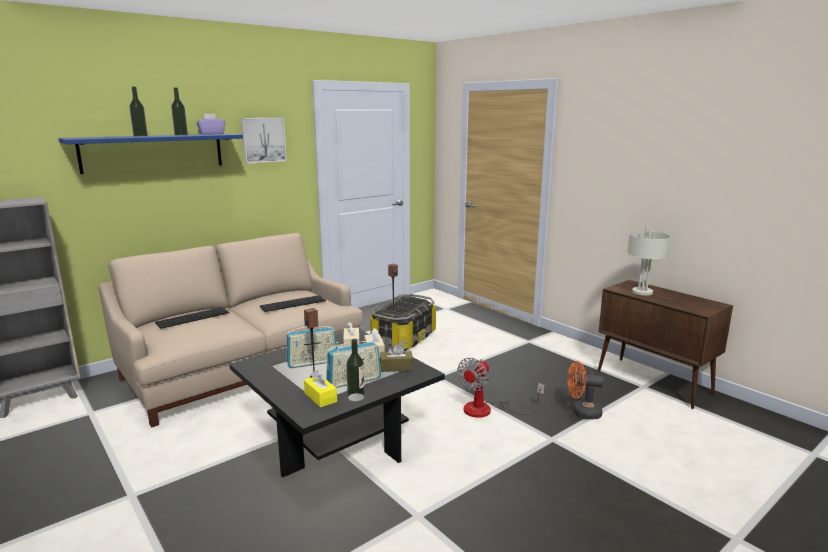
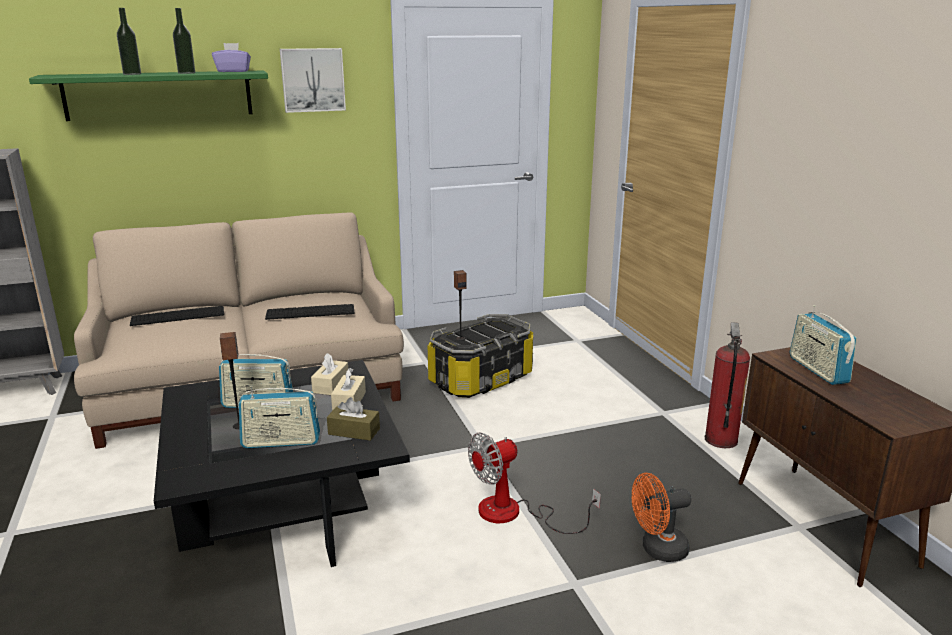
camera: 20 degrees right, 5 degrees up
blue shelf [58,134,243,174] -> green shelf [29,70,268,121]
yellow tissue box [304,370,337,407] -> none
bottle [346,339,365,402] -> none
orange fan [567,361,604,419] -> orange fan turned 45 degrees counterclockwise [632,473,691,562]
grey table lamp [627,222,671,296] -> radio [790,305,857,385]
none -> fire extinguisher [705,322,750,448]

